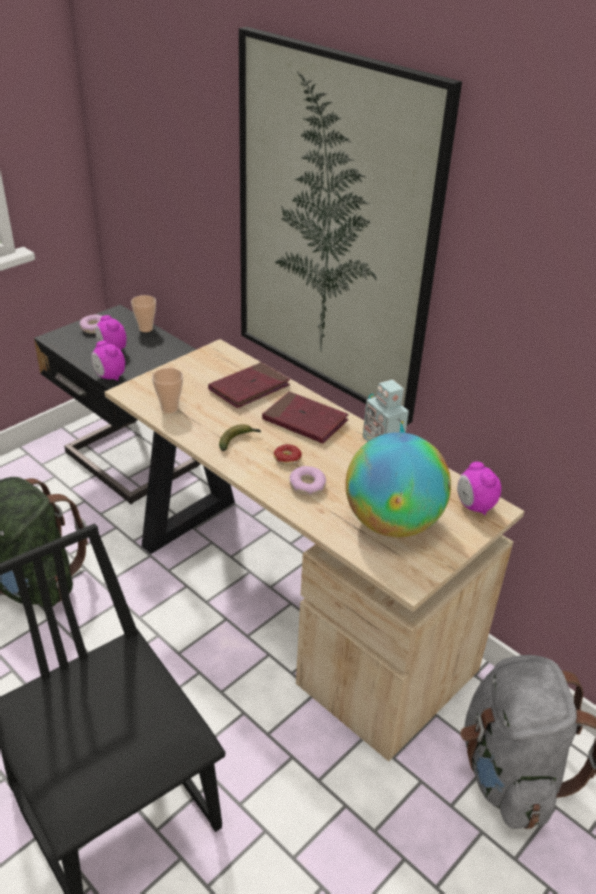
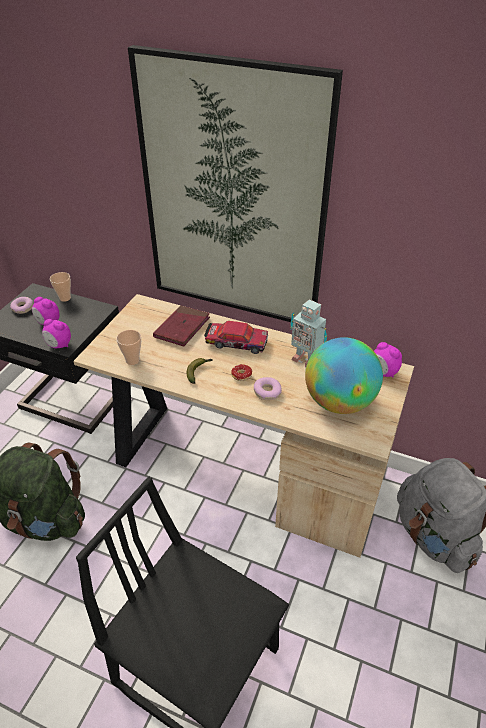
camera: 20 degrees left, 5 degrees up
red book [262,391,349,444] -> toy car [204,321,268,354]

